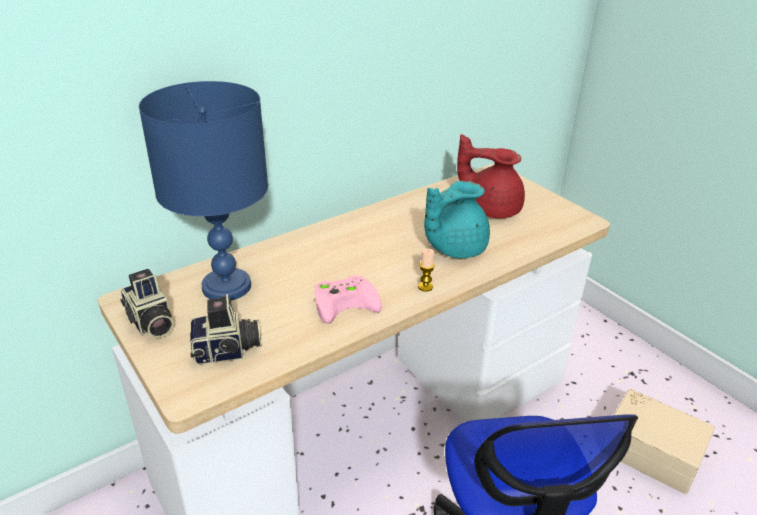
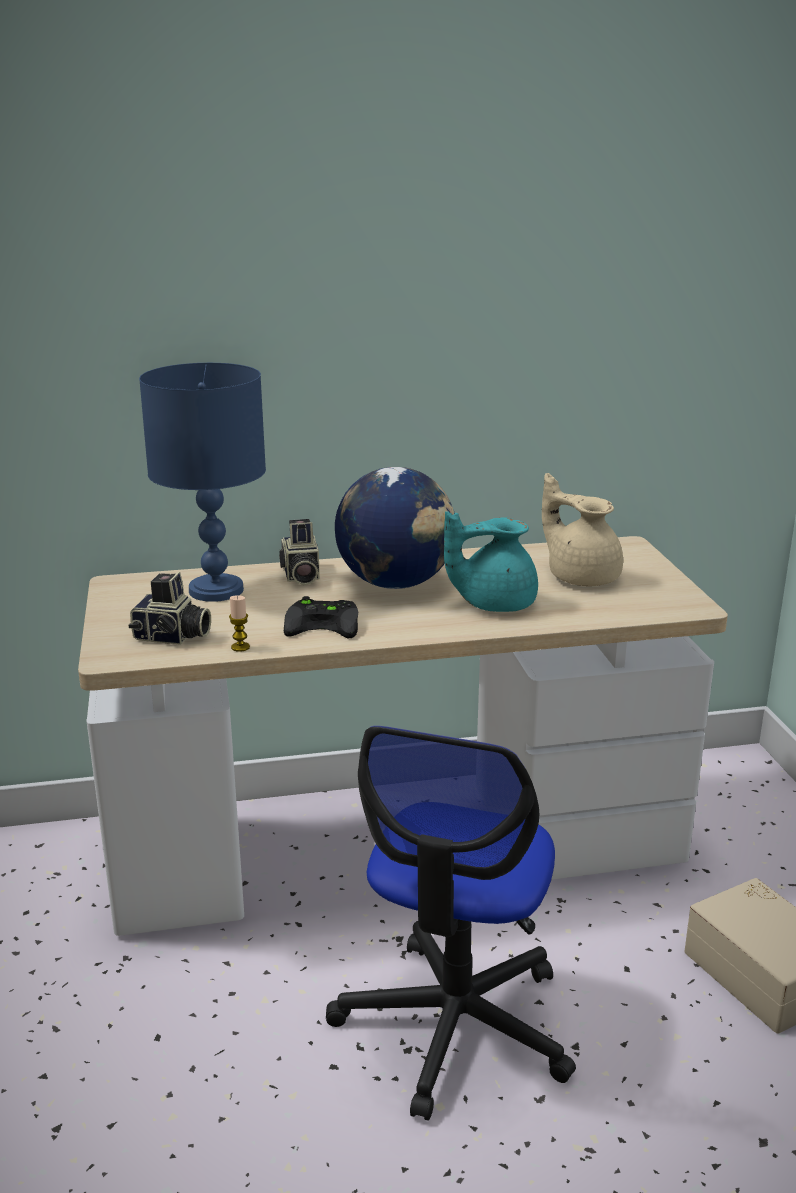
camera: 25 degrees right, 10 degrees down
camera [120,269,174,338] -> camera moved to [279,519,320,585]
pink game controller [315,276,382,324] -> black game controller [284,596,358,638]
candle [418,248,435,292] -> candle moved to [229,595,250,652]
red teapot [457,134,525,218] -> beige teapot [542,473,623,586]
none -> globe [335,467,455,589]

